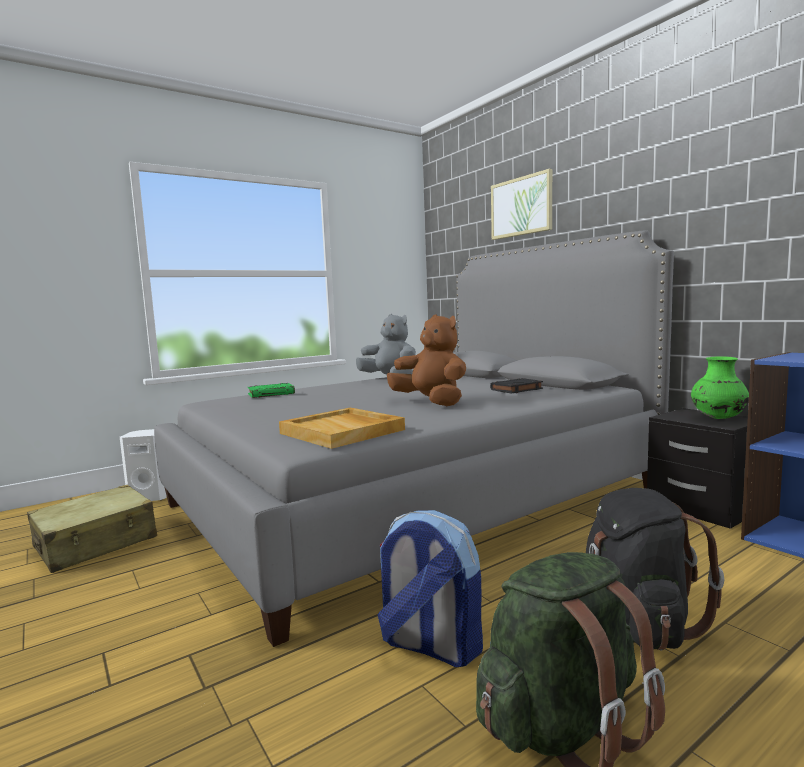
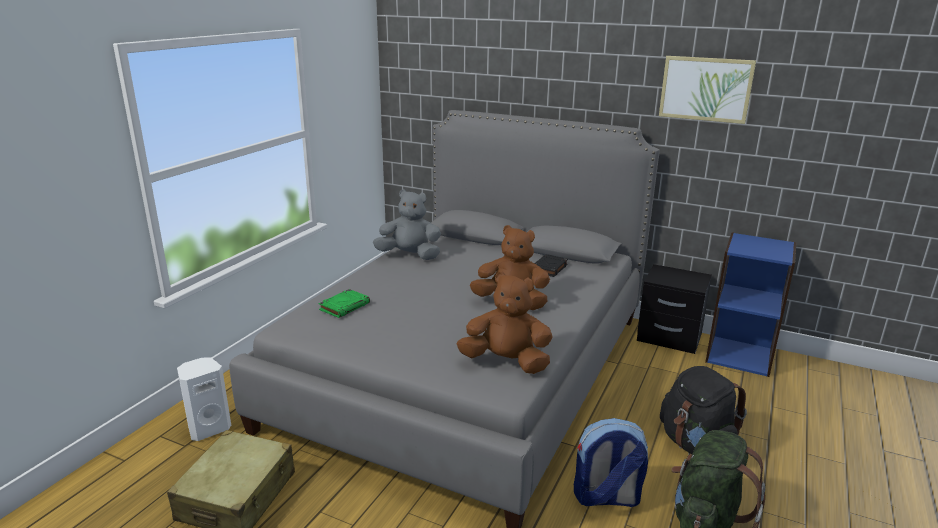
camera: 30 degrees left, 15 degrees up
beige tray [279,408,405,449] -> brown plush toy [457,272,553,374]
picture [491,169,552,240] -> picture moved to [659,56,756,124]
green vase [691,356,749,419] -> none

